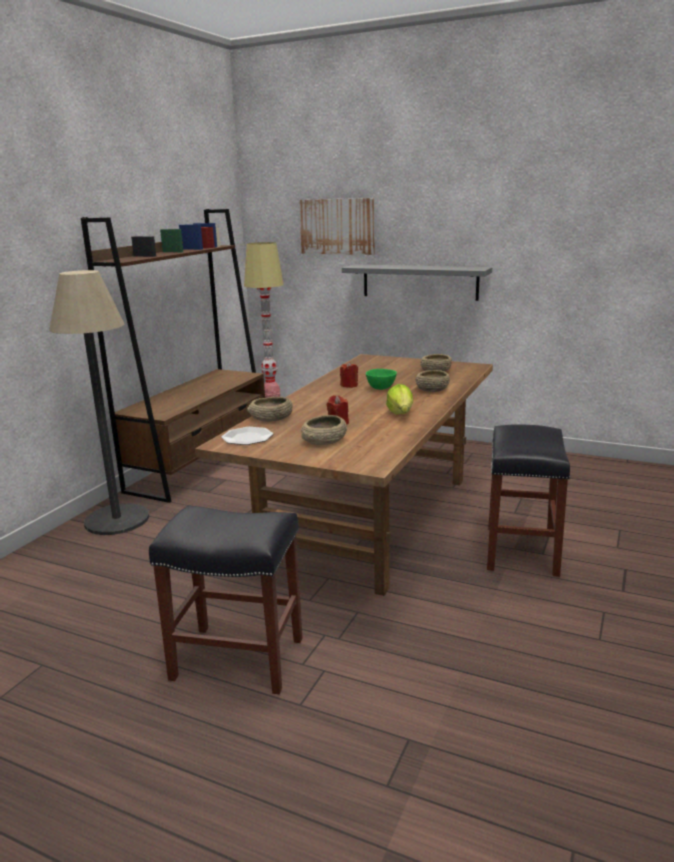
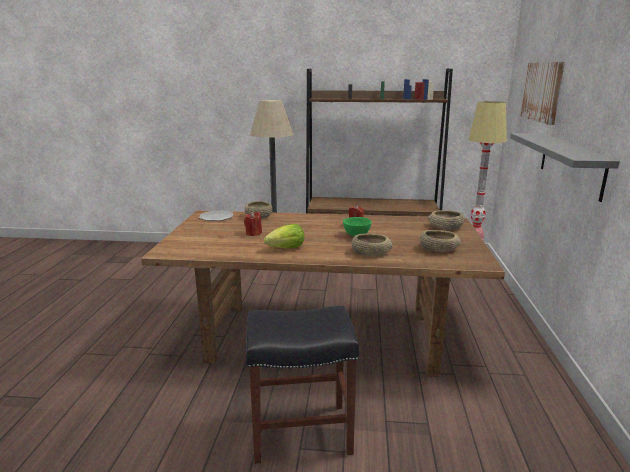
camera: 70 degrees right, 0 degrees up
black stool [149,505,303,694] -> none
beige bowl [301,415,347,445] -> beige bowl moved to [428,210,465,229]

